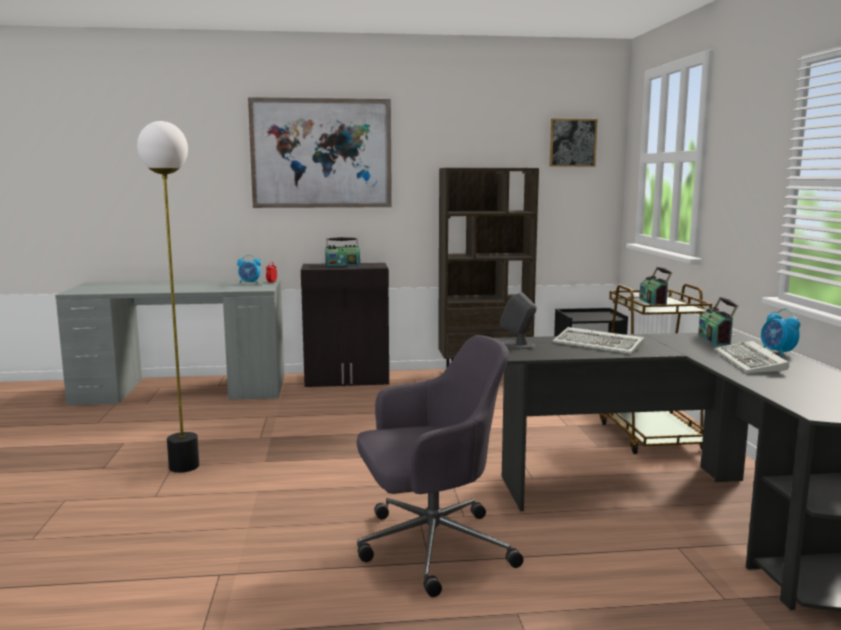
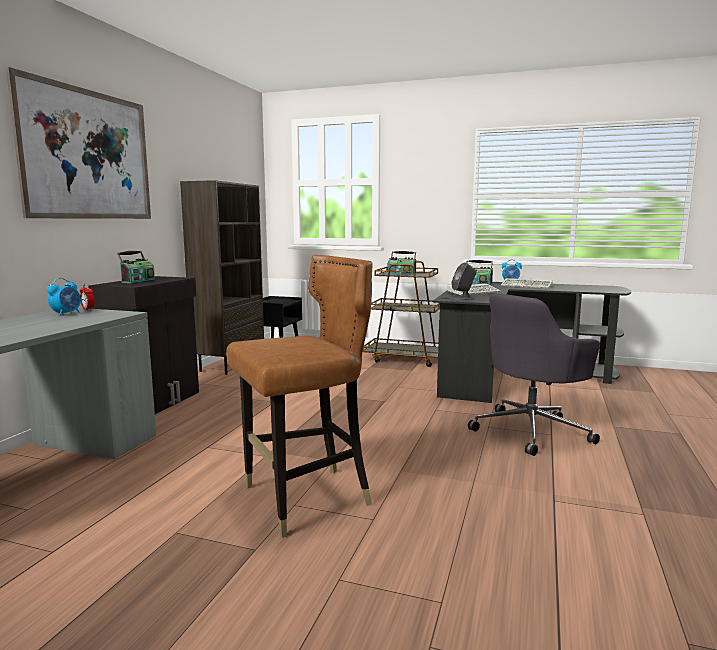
camera: 65 degrees left, 0 degrees up
floor lamp [137,121,199,473] -> brown chair [226,255,373,538]
grey office chair [357,335,523,597] -> grey office chair turned 135 degrees counterclockwise [468,293,600,456]
picture [550,118,598,167] -> none

